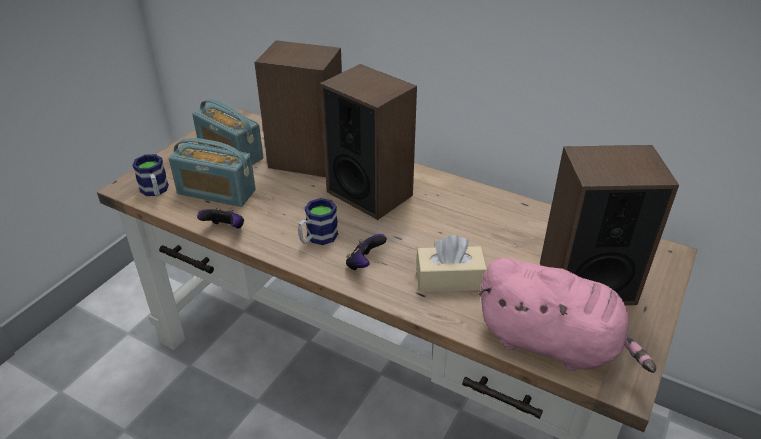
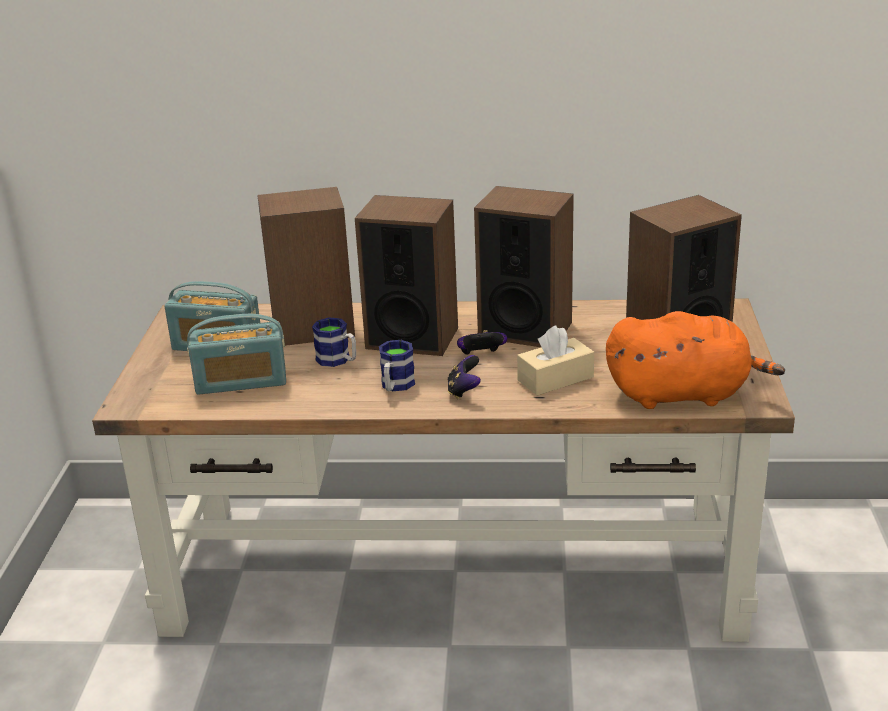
camera: 25 degrees left, 10 degrees down
mug [132,154,169,196] -> mug moved to [312,317,356,367]
game controller [197,208,244,229] -> game controller moved to [457,330,507,355]
pink plush toy [478,258,656,373] -> orange plush toy [606,311,785,409]
none -> speaker [474,186,574,347]

